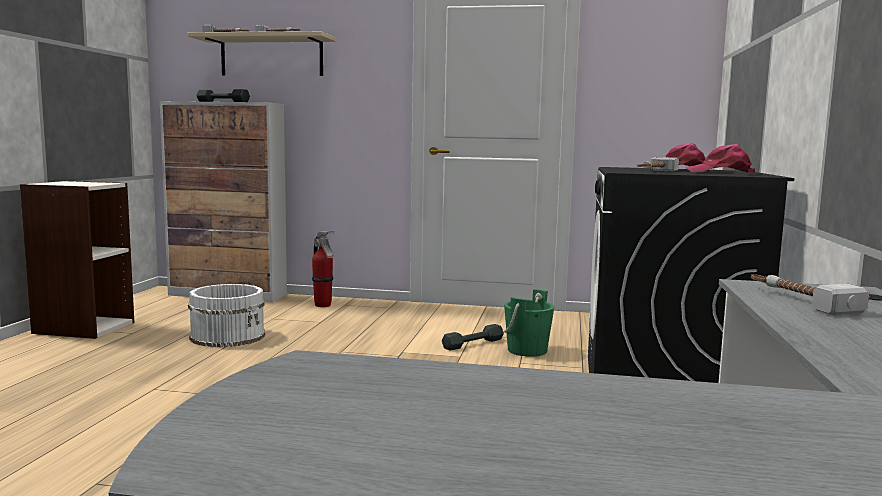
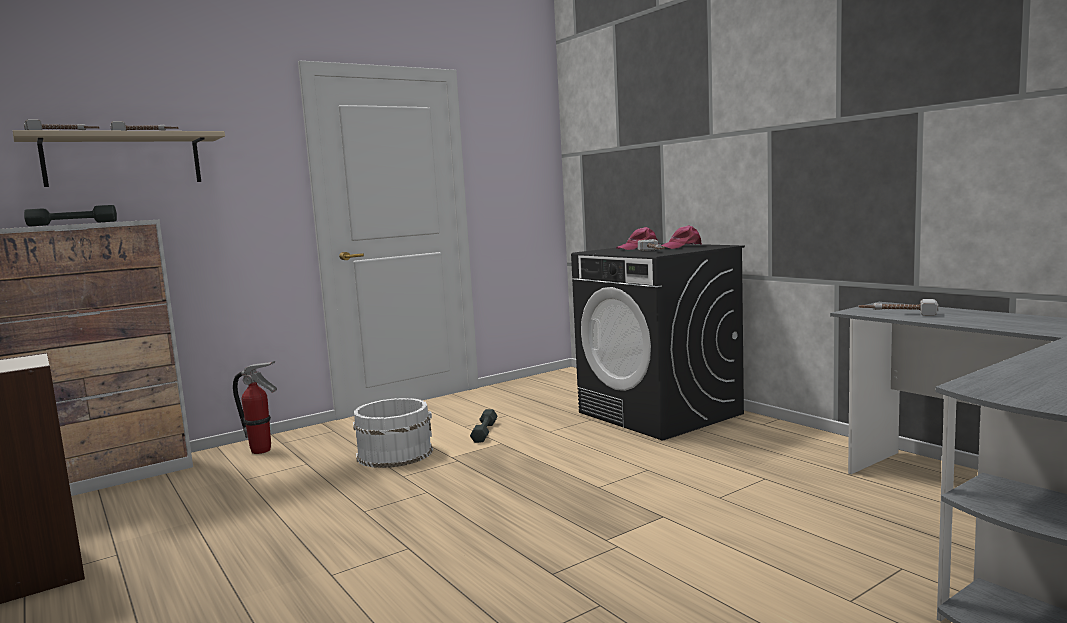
camera: 45 degrees left, 0 degrees up
white bucket [188,284,265,347] -> white bucket moved to [353,398,433,468]
green bucket [504,289,554,357] -> none

